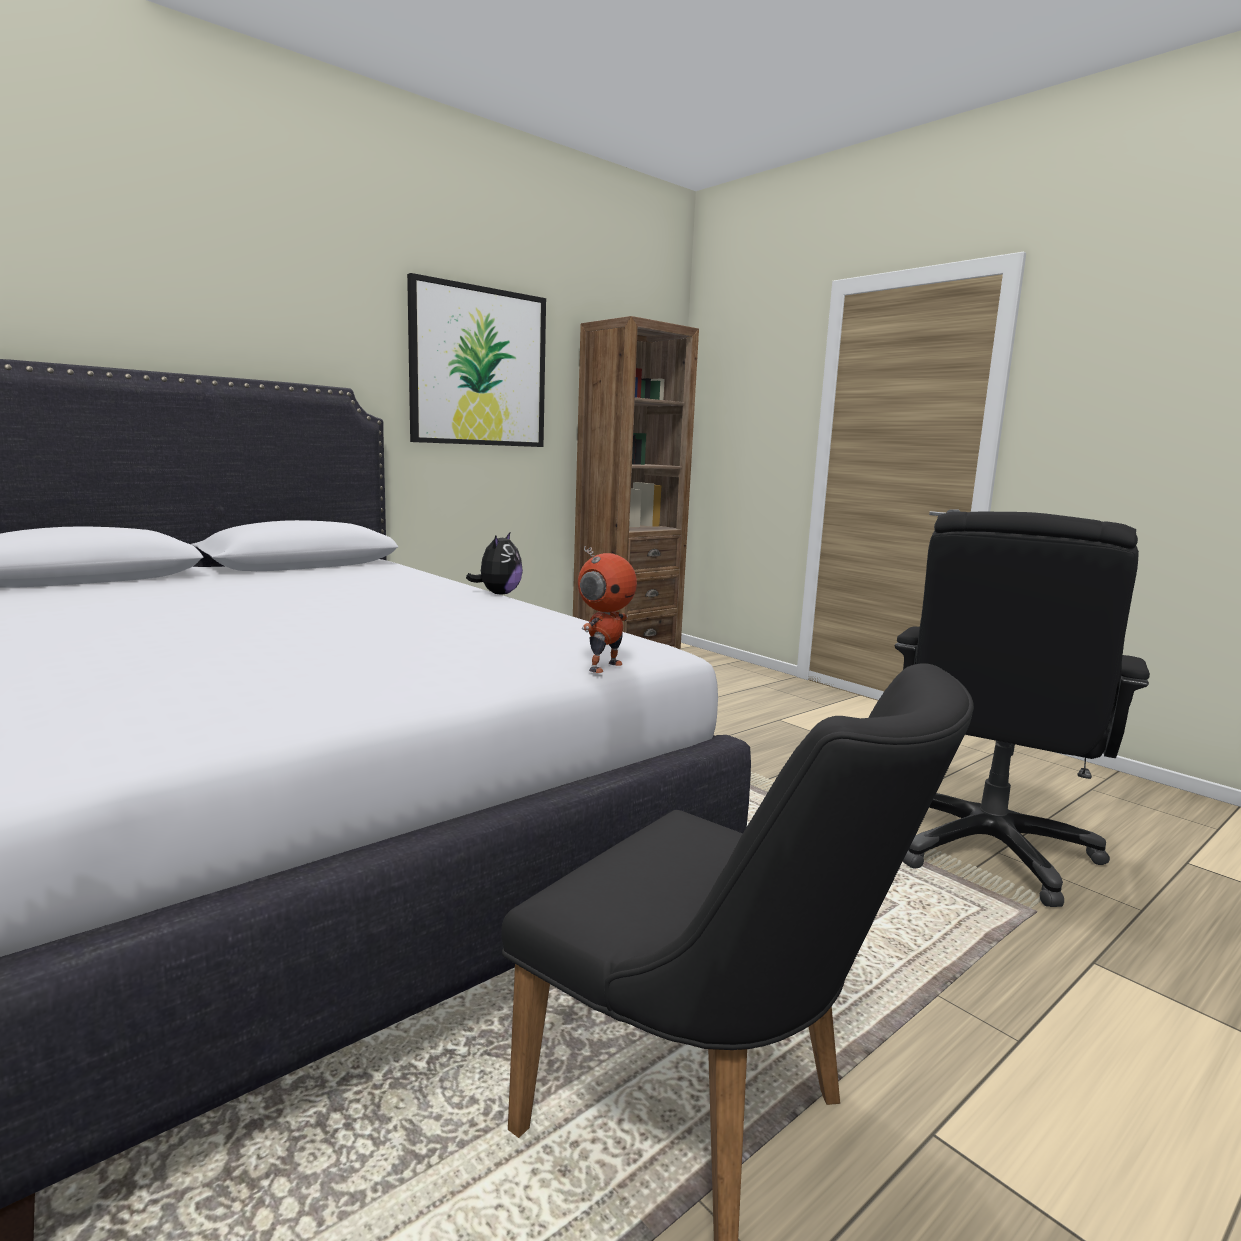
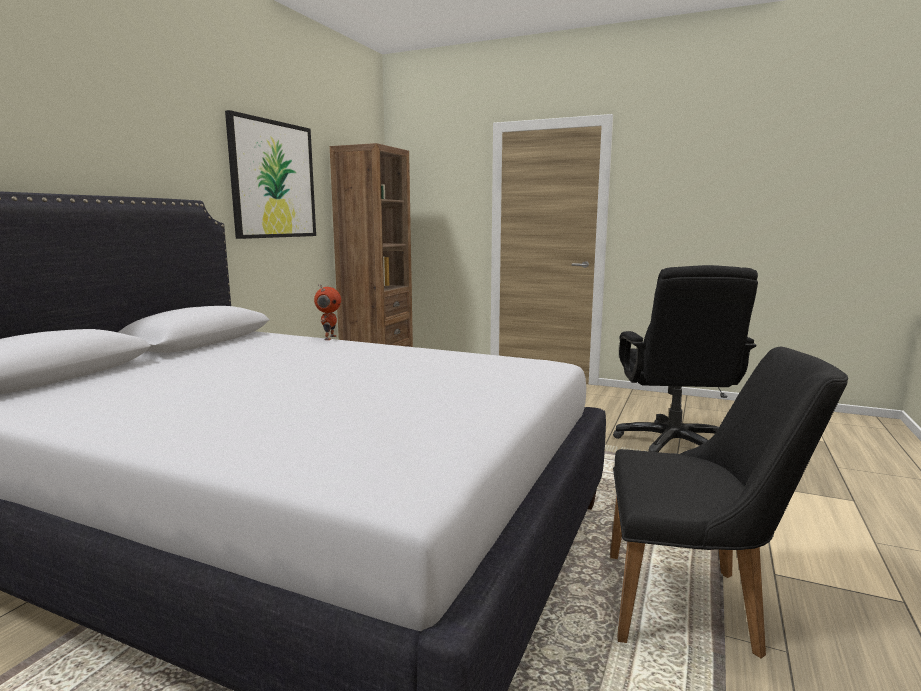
camera: 25 degrees left, 0 degrees up
plush toy [466,531,523,595] -> none
toy robot [578,546,637,673] -> toy robot moved to [314,284,341,340]

